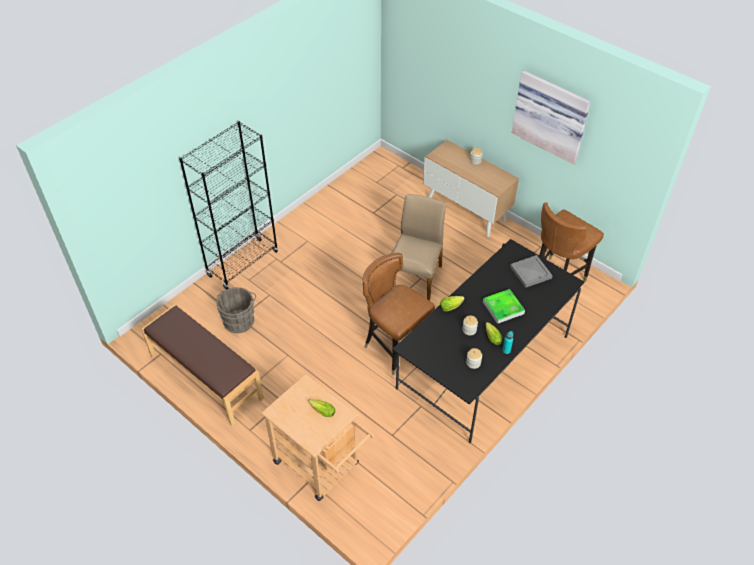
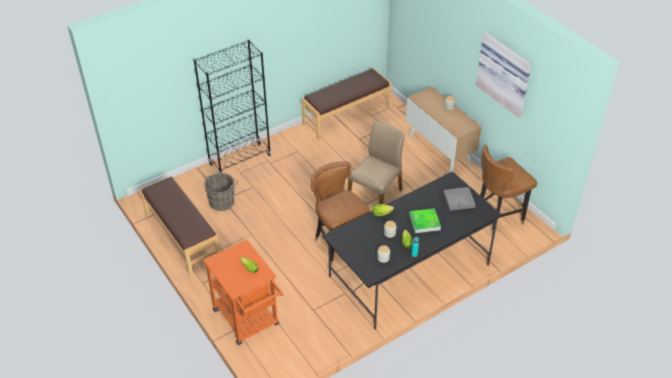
camera: 15 degrees right, 5 degrees down
beige cart [261,374,374,501] -> orange cart [203,240,284,345]
none -> brown bench [302,69,392,140]

